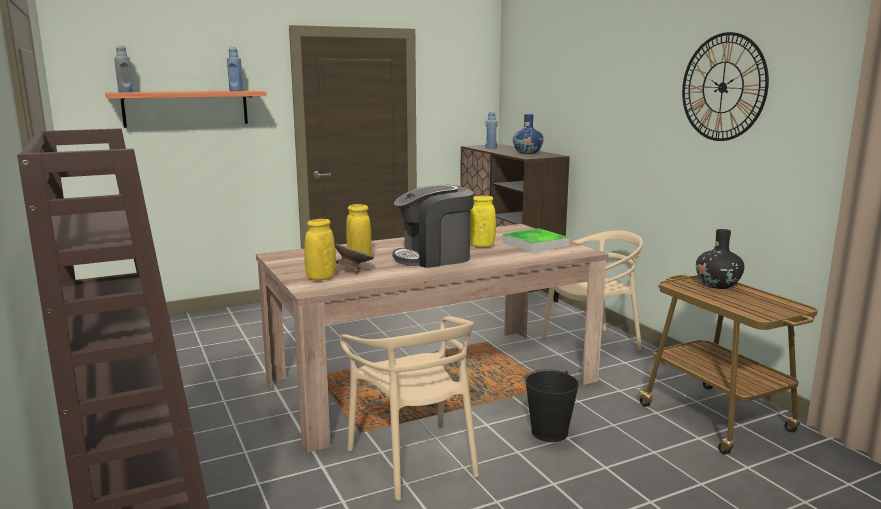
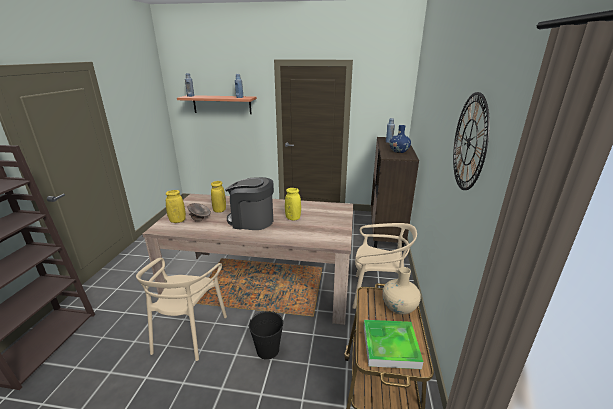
camera: 35 degrees right, 10 degrees up
tray [503,228,569,253] -> tray moved to [363,320,423,369]
black vase [696,229,744,289] -> beige vase [382,267,421,315]

